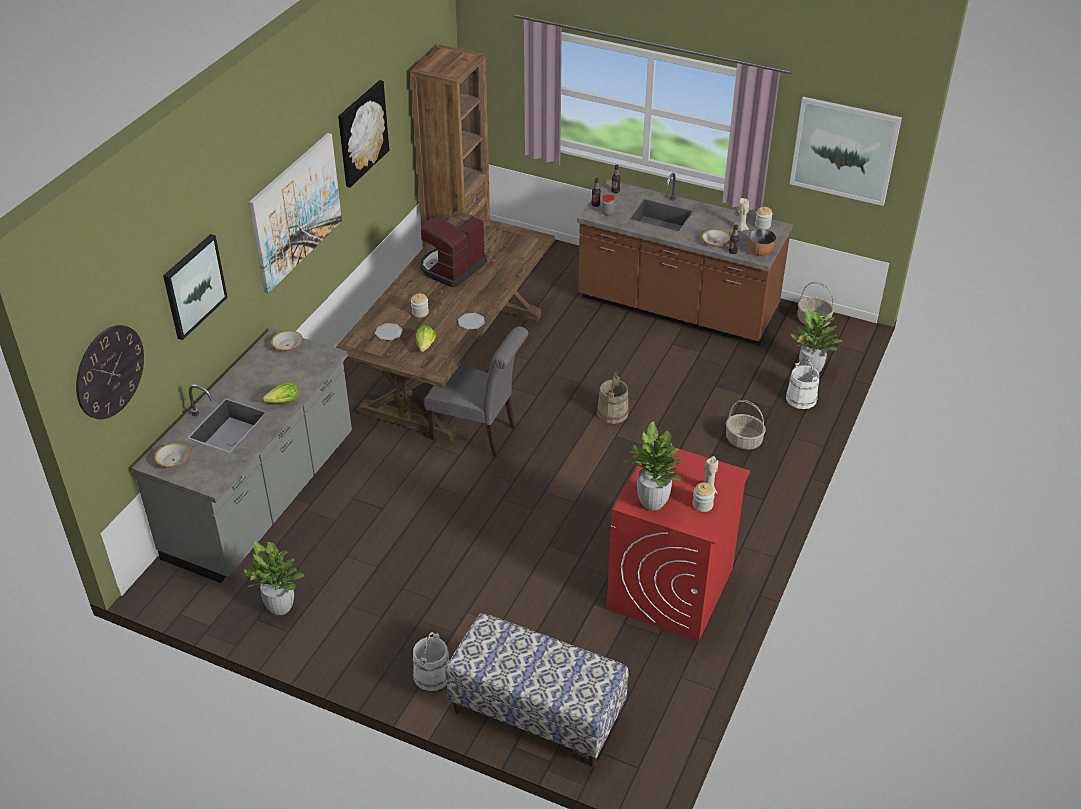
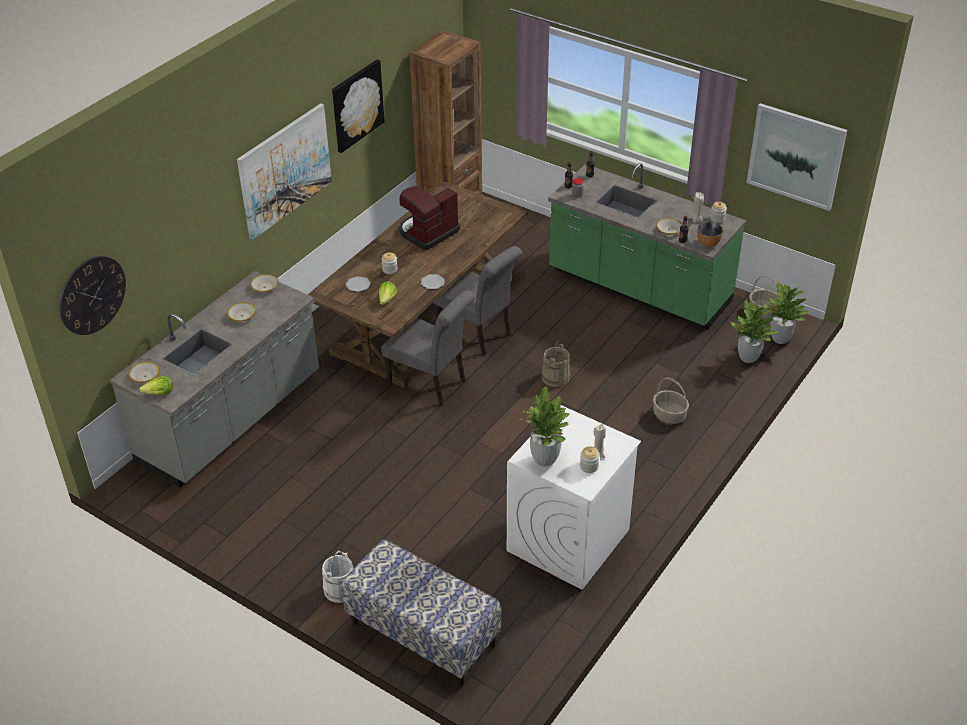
camera: 10 degrees right, 0 degrees up
picture [163,234,228,340] -> none
potted plant [244,541,304,615] -> potted plant moved to [763,281,810,344]
lettuce [263,382,298,403] -> lettuce moved to [139,376,173,395]
brown counter [577,173,793,346] -> green counter [548,163,746,330]
red washing machine [607,447,750,641] -> white washing machine [507,405,641,590]
white bucket [786,358,820,409] -> none
none -> bowl [227,303,256,321]
none -> grey chair [433,246,522,355]

